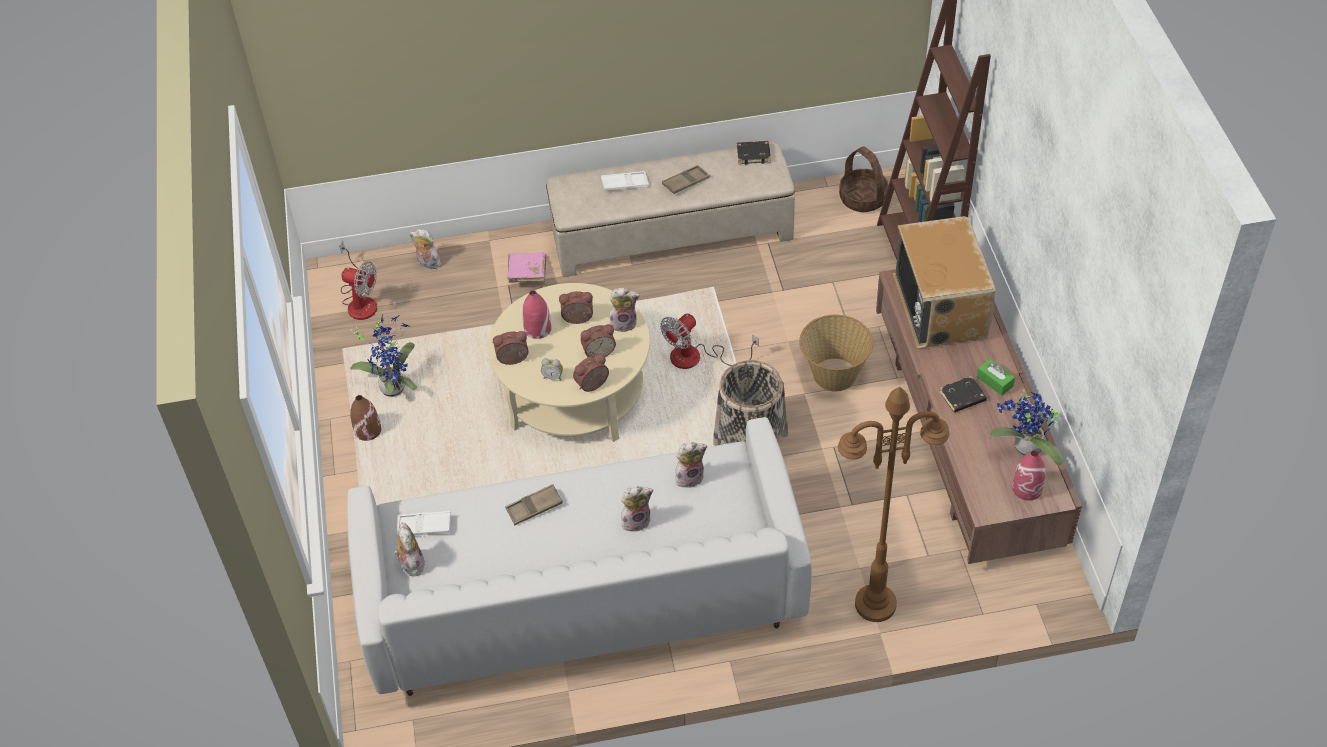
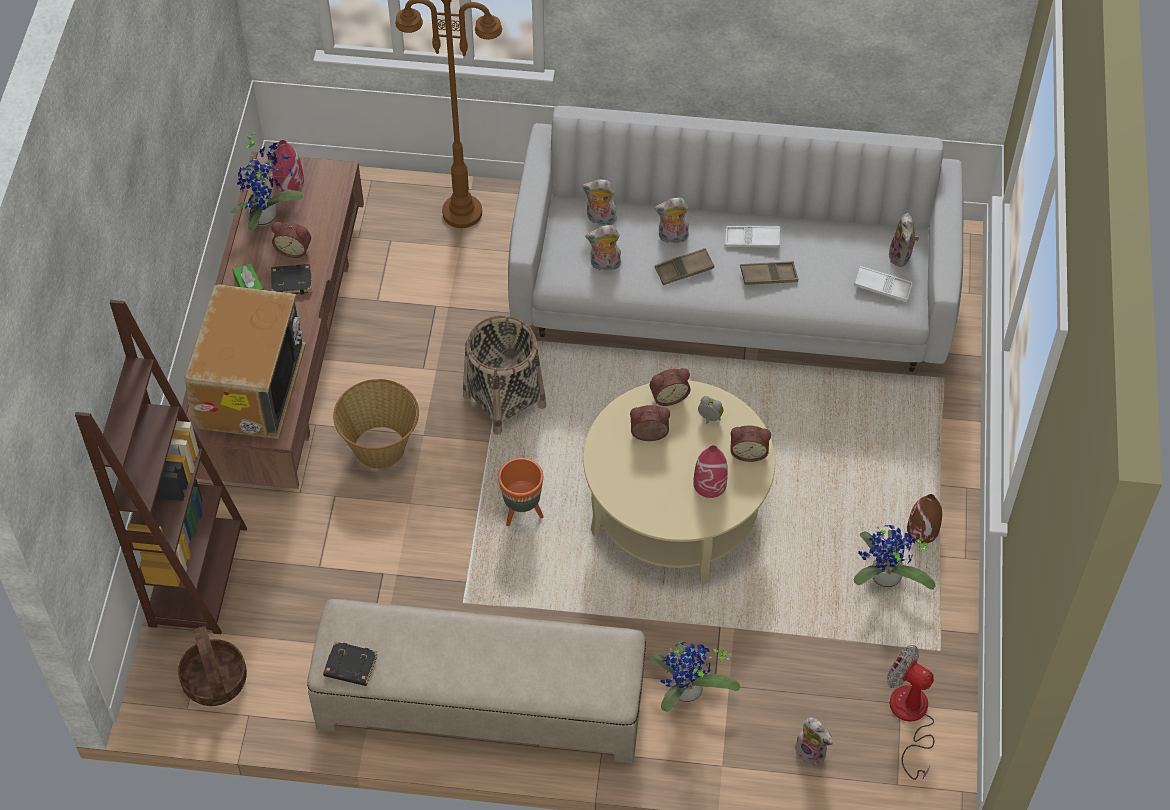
camera: 165 degrees left, 5 degrees up
pink book [507,252,546,283] -> potted plant [649,642,740,712]
alarm clock [559,291,593,324] -> alarm clock moved to [271,222,311,258]
white tray [601,171,649,191] -> white tray moved to [725,226,780,248]
plush toy [609,288,640,332] -> plush toy moved to [582,179,619,226]
fan [660,314,759,369] -> orange planter [498,458,544,526]
brown tray [662,165,710,194] -> brown tray moved to [655,248,714,285]

